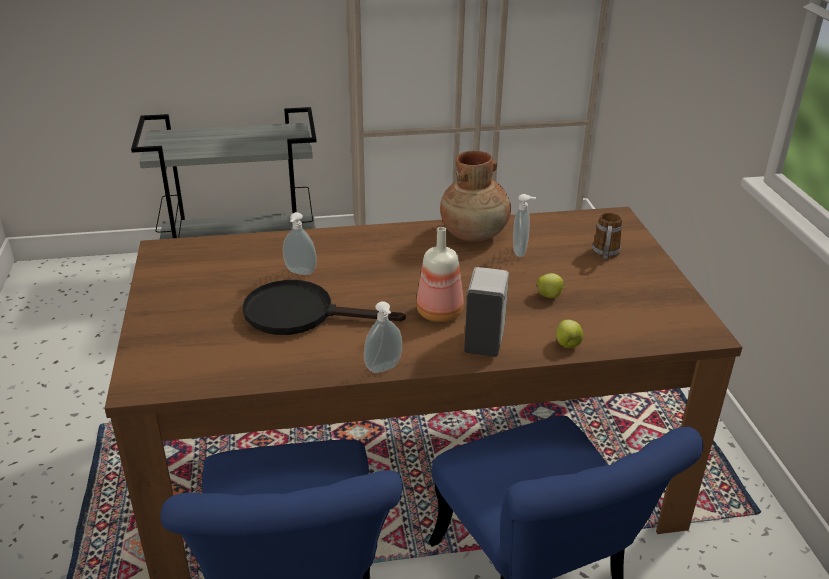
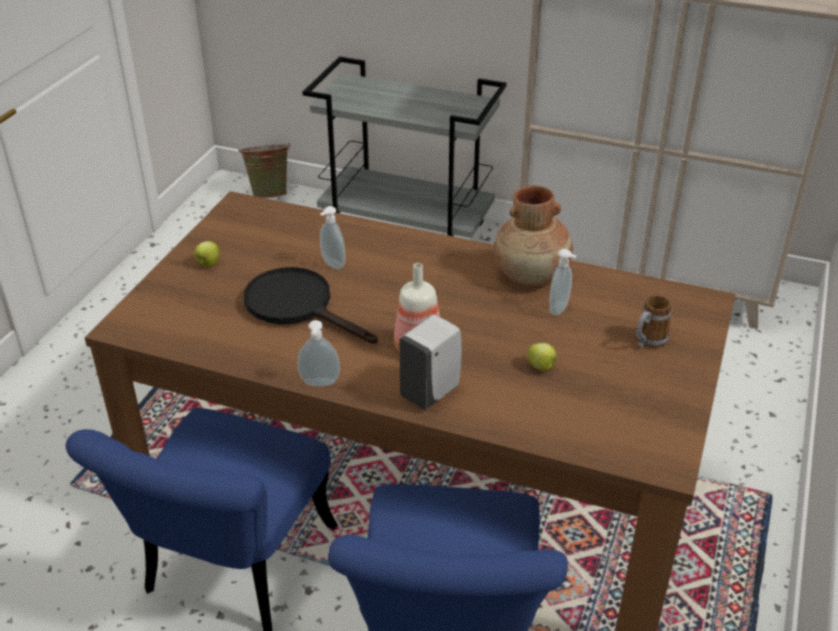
camera: 30 degrees right, 5 degrees up
apple [556,320,583,348] -> apple moved to [194,241,220,267]
none -> green bucket [238,142,290,198]

